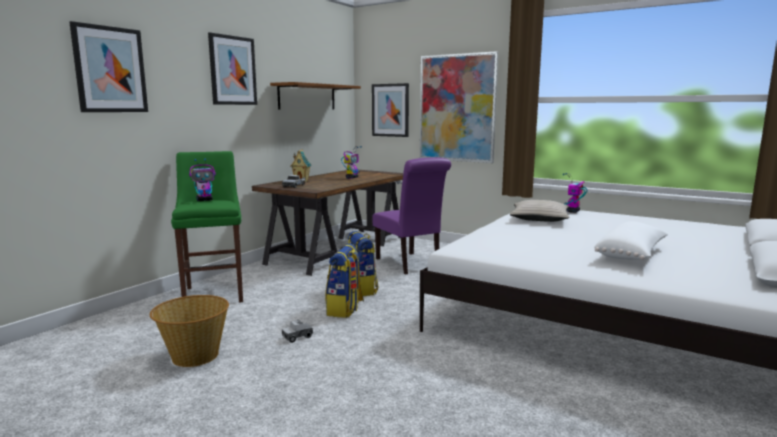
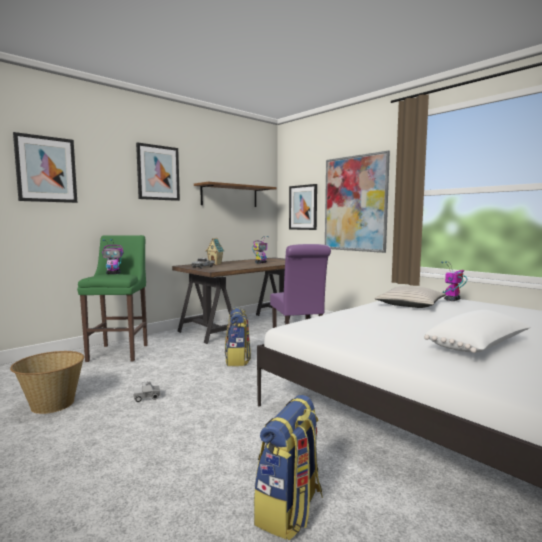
camera: 15 degrees right, 5 degrees down
backpack [325,244,364,318] -> backpack moved to [253,395,323,540]

